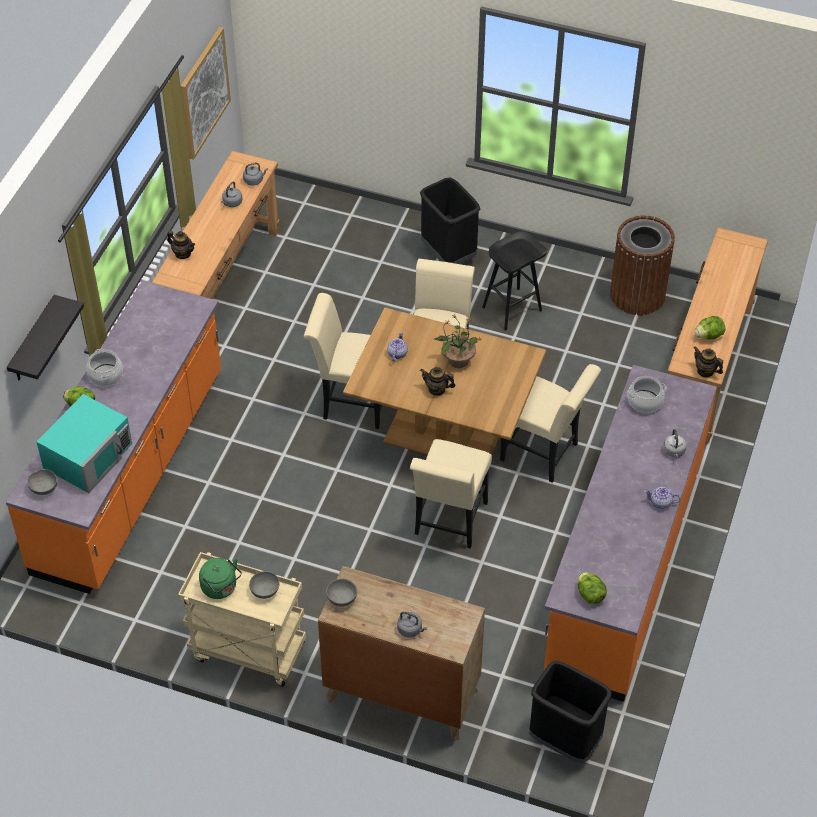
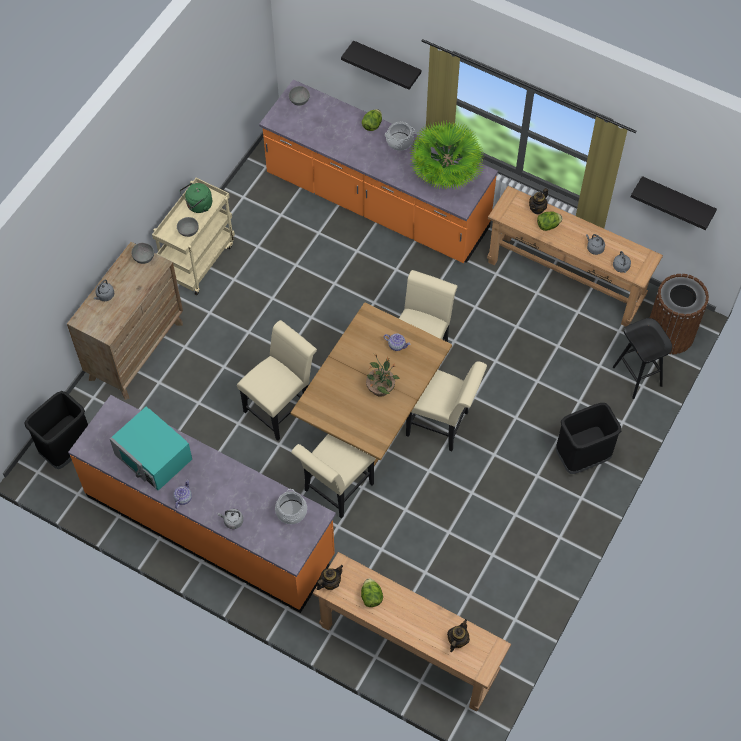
camera: 100 degrees right, 10 degrees up
turquoise microwave [37,394,132,493] -> turquoise microwave moved to [110,407,192,491]
picture [181,27,231,160] -> black shelf [631,176,717,230]
beige chair [410,439,492,549] -> beige chair turned 105 degrees clockwise [237,320,317,441]
teapot [420,367,455,396] -> teapot moved to [447,619,470,652]
black stool [482,231,547,331] -> black stool moved to [613,318,672,399]
lettuce [578,572,607,605] -> lettuce moved to [537,211,562,231]
brown trash can [610,215,675,315] -> brown trash can moved to [650,274,709,354]
none -> potted plant [410,121,484,191]

